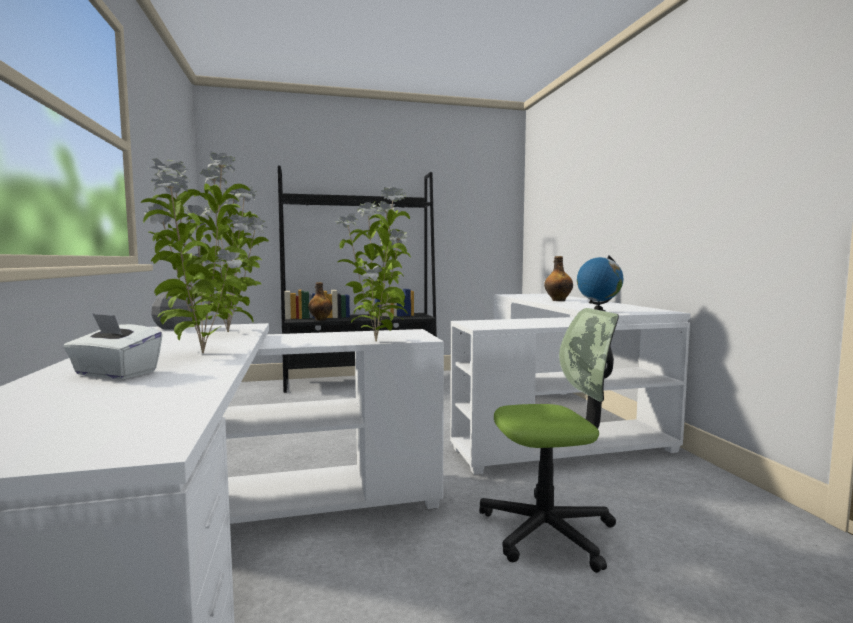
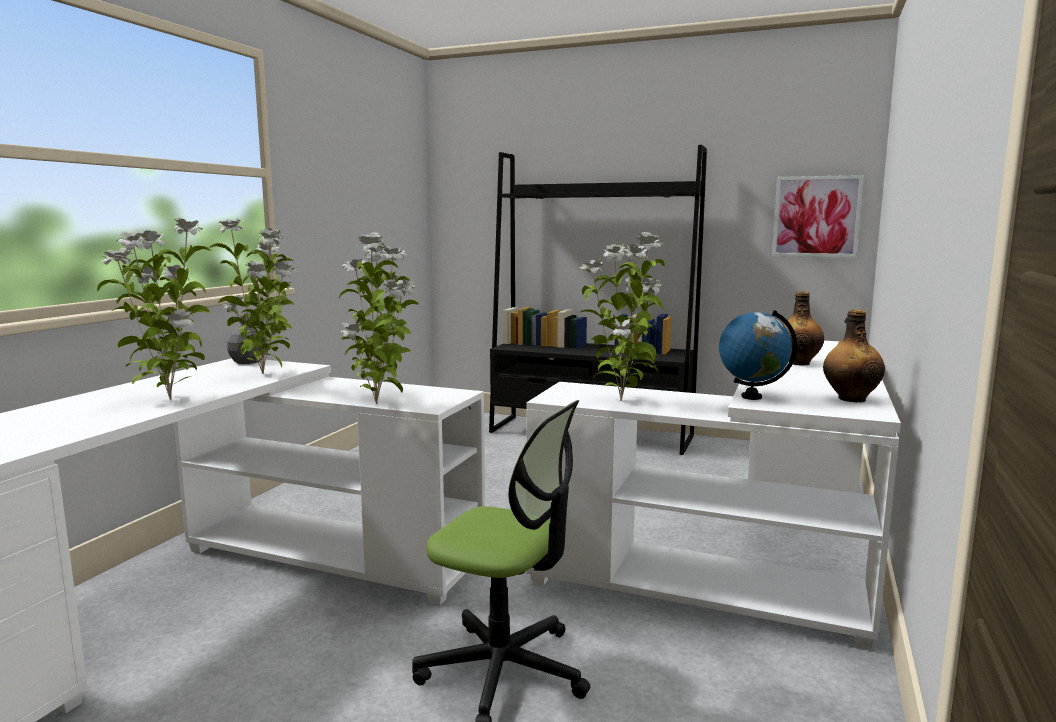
camera: 35 degrees right, 5 degrees up
white tissue box [63,313,163,379] -> none
bottle [308,282,332,321] -> bottle moved to [823,310,885,402]
none -> potted plant [580,232,665,401]
none -> picture [772,175,864,258]

